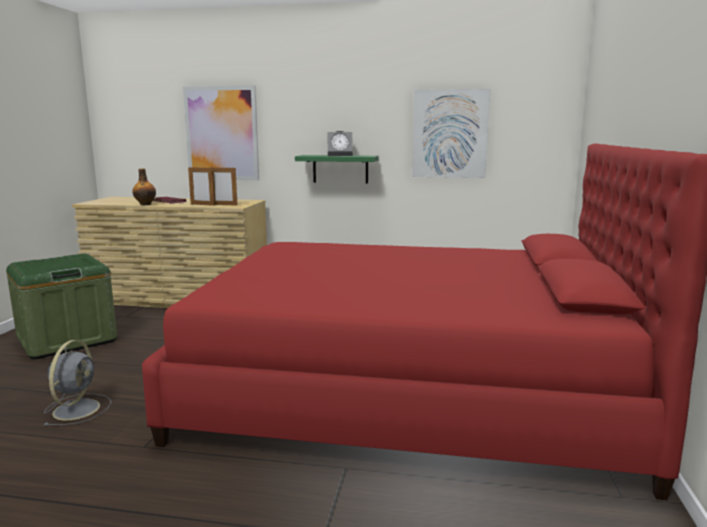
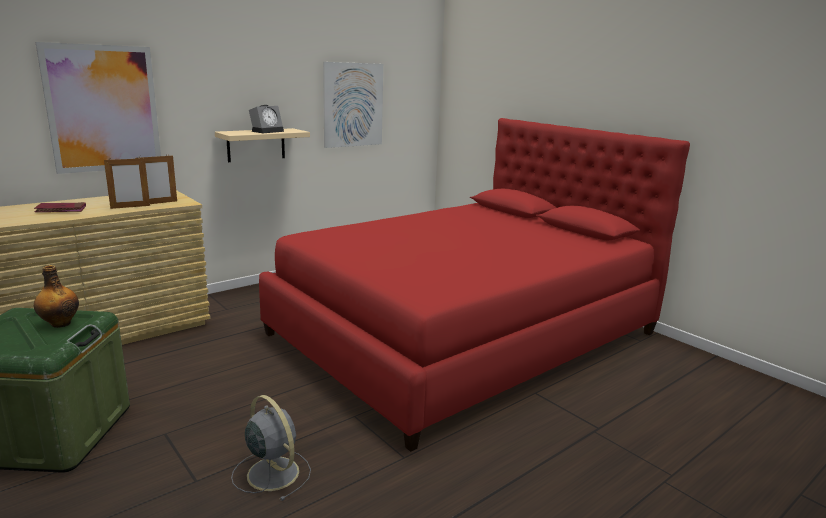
camera: 50 degrees left, 5 degrees up
bottle [132,169,156,205] -> bottle moved to [34,265,79,328]
green shelf [295,155,379,183] -> beige shelf [215,128,310,162]

